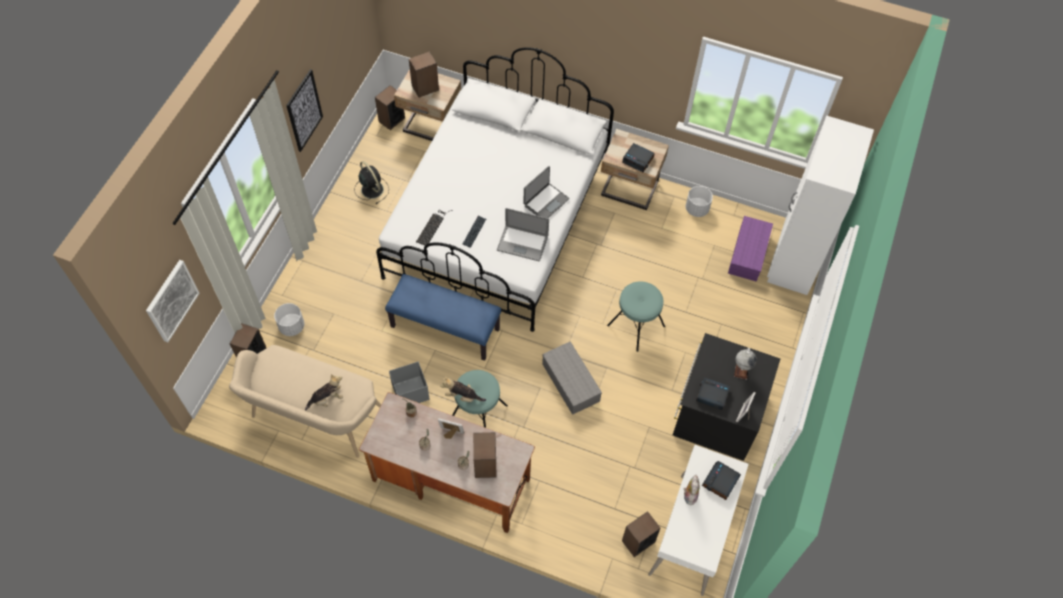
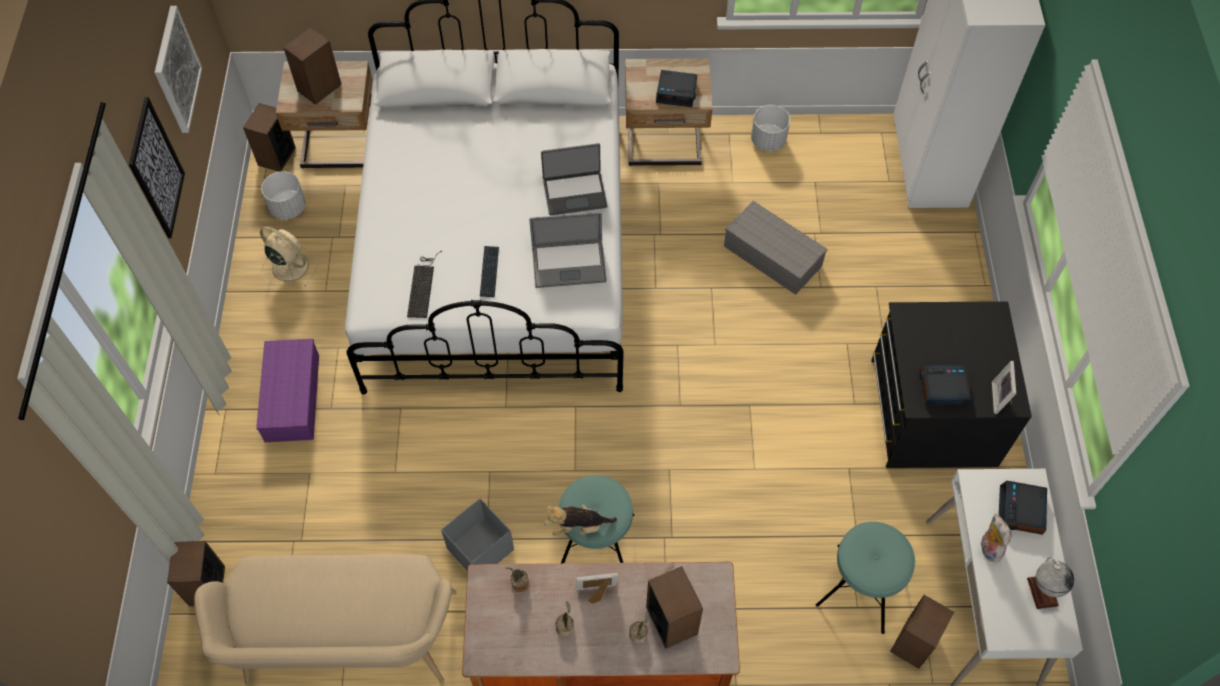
camera: 20 degrees left, 0 degrees up
picture [146,260,199,342] -> picture moved to [155,6,202,133]
white planter [274,303,304,336] -> white planter moved to [261,171,306,219]
plush toy [305,374,343,411] -> none
black fan [354,161,389,204] -> beige fan [260,226,317,286]
blue bench [385,274,501,361] -> none
laptop [523,166,569,218] -> laptop turned 60 degrees clockwise [541,143,607,215]
grey storage box [542,341,602,415] -> grey storage box moved to [724,201,827,295]
turquoise stool [607,281,665,352] -> turquoise stool moved to [816,522,915,634]
purple storage box [728,216,773,282] -> purple storage box moved to [256,339,319,442]
globe [734,348,757,380] -> globe moved to [1027,557,1074,609]

